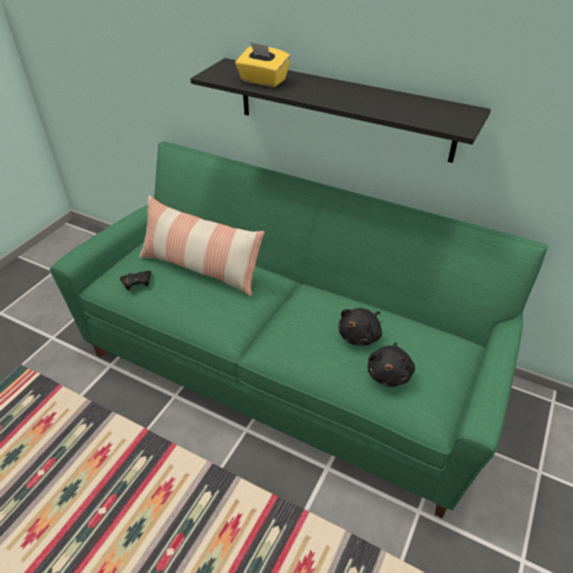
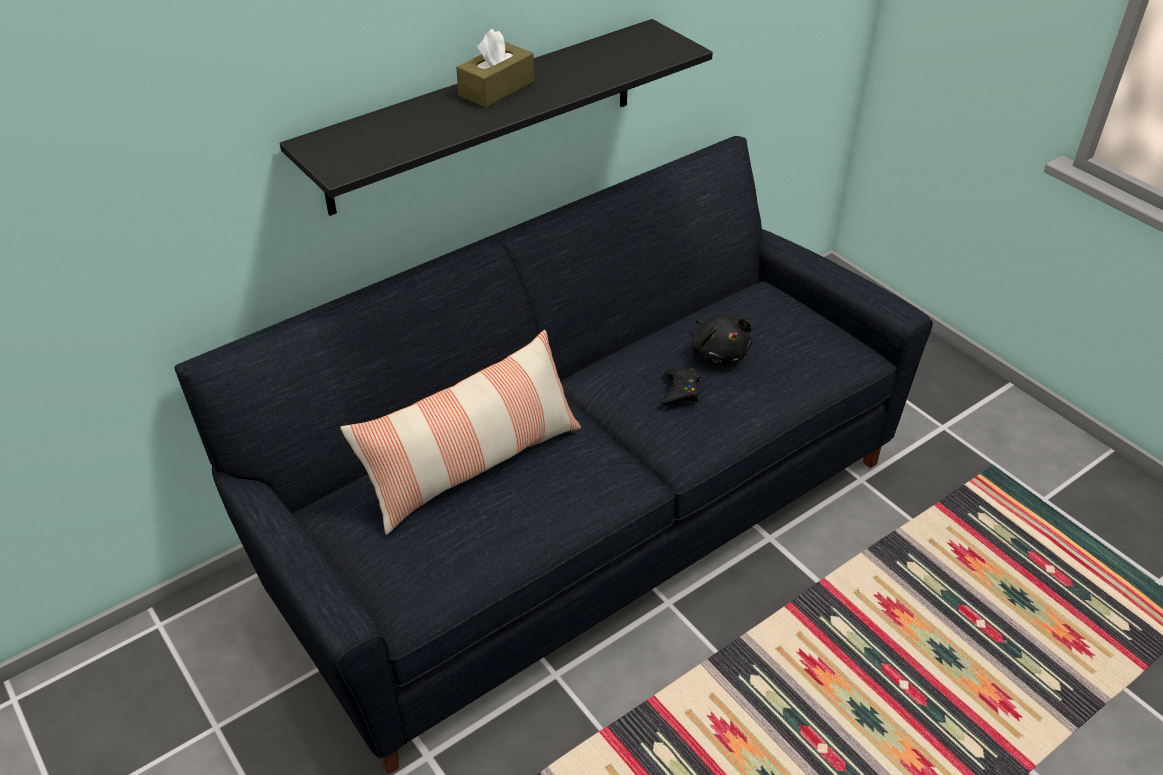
camera: 65 degrees left, 0 degrees up
green sofa [50,142,548,518] -> black sofa [174,136,933,774]
black game controller [120,271,151,291] -> black game controller moved to [661,367,701,405]
yellow tissue box [235,42,290,87] -> none
black plush toy [368,342,415,387] -> none
none -> brown tissue box [456,29,534,108]

